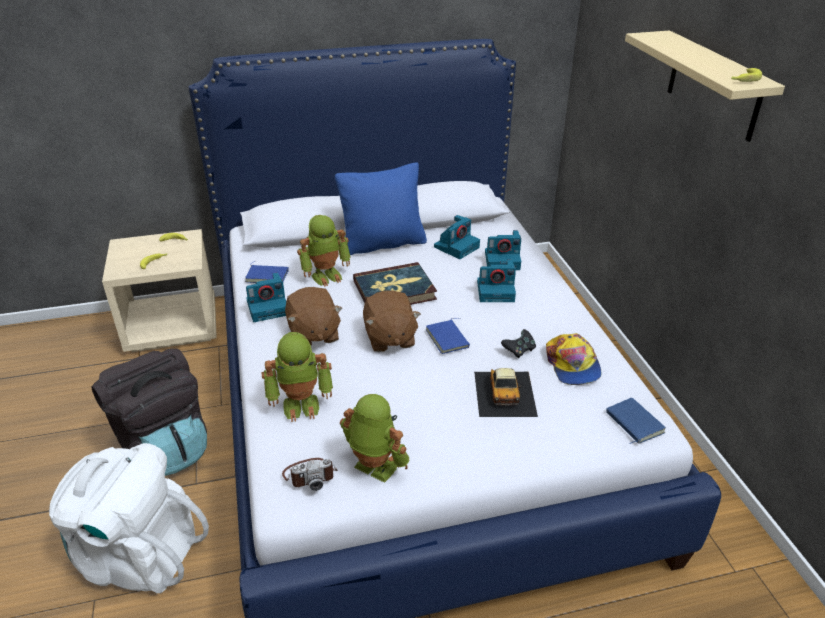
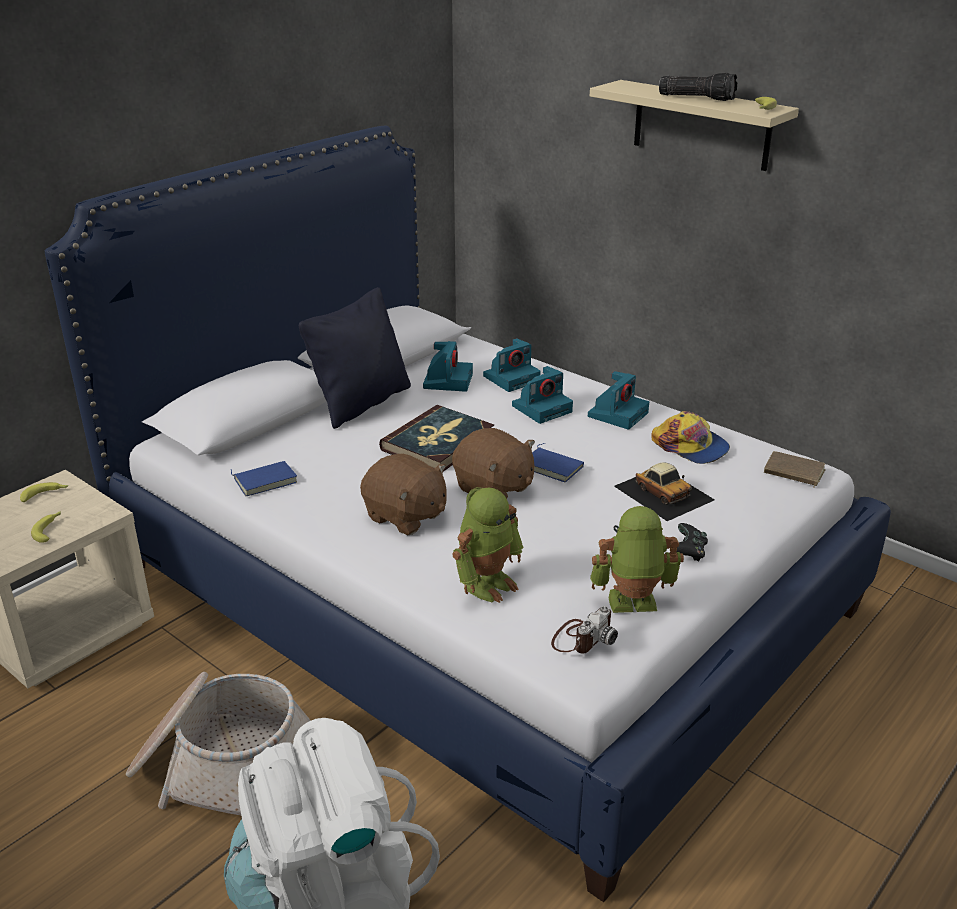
camera: 35 degrees left, 5 degrees down
black backpack [92,349,207,476] -> basket [126,672,311,815]
camera [246,272,286,322] -> camera moved to [588,371,649,430]
toy robot [297,215,350,287] -> none
blue pillow [335,162,427,255] -> black pillow [299,287,411,429]
black game controller [501,329,536,358] -> black game controller moved to [677,523,708,562]
blue book [606,398,666,444] -> brown book [764,451,826,488]
none -> flashlight [659,73,738,101]

